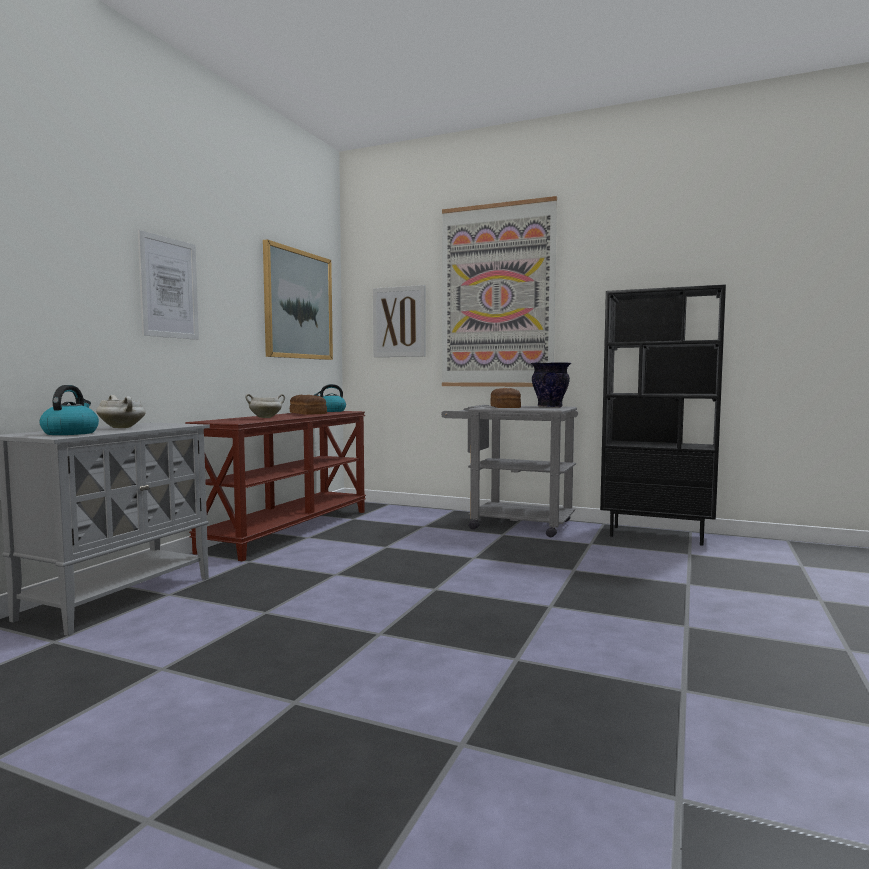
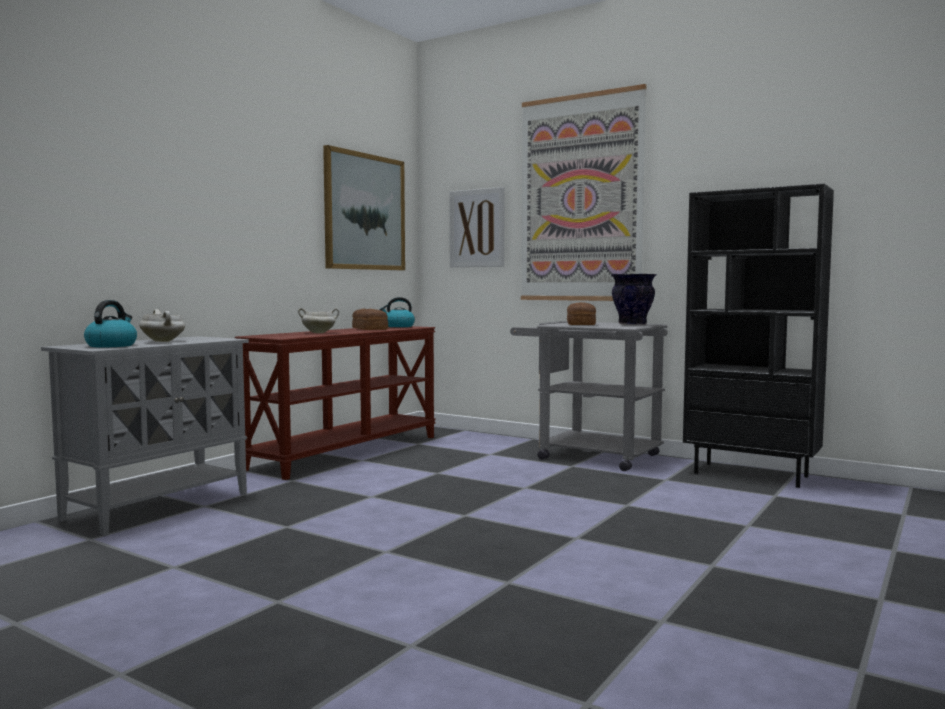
camera: 10 degrees right, 0 degrees up
picture [138,230,199,340] -> none

